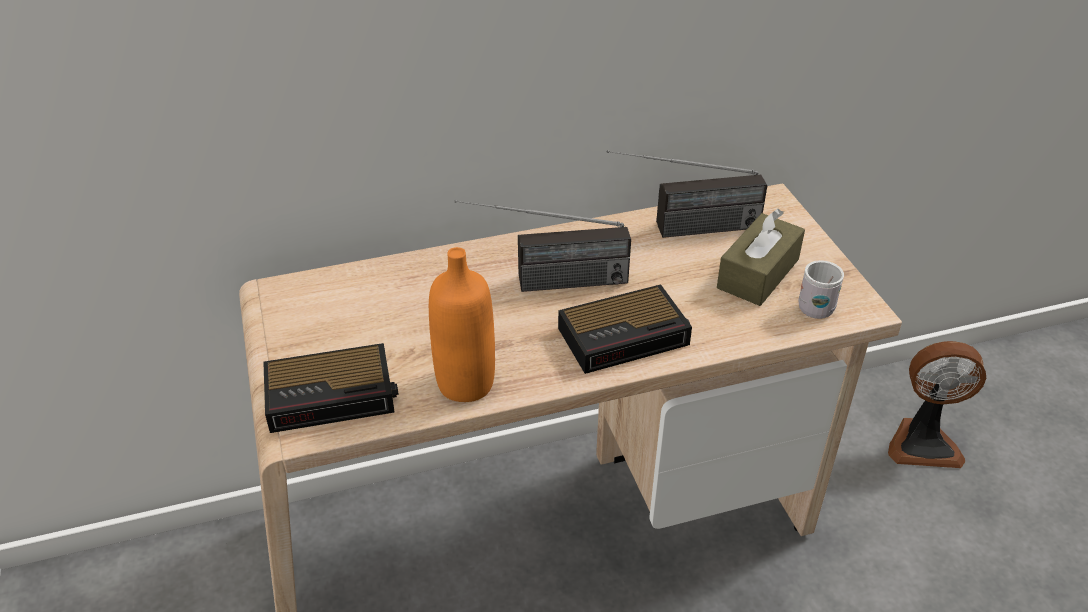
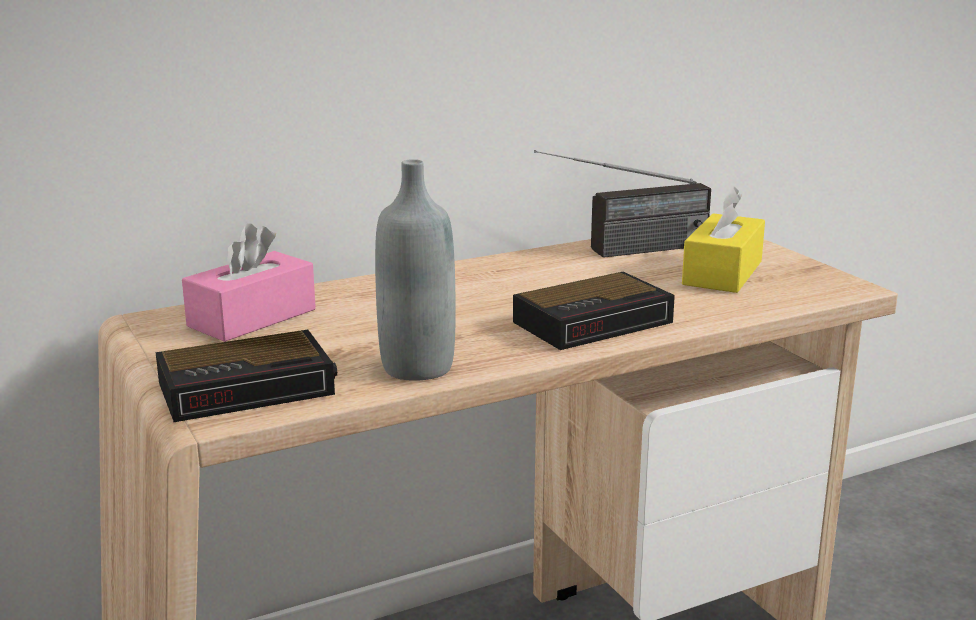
camera: 10 degrees left, 20 degrees down
orange bottle [429,247,495,402] -> grey bottle [375,159,456,381]
radio [455,200,631,292] -> none
brown tissue box [717,209,805,306] -> yellow tissue box [682,187,765,293]
white mug [798,260,844,319] -> none
fan [888,341,986,468] -> none
none -> pink tissue box [182,223,316,342]

